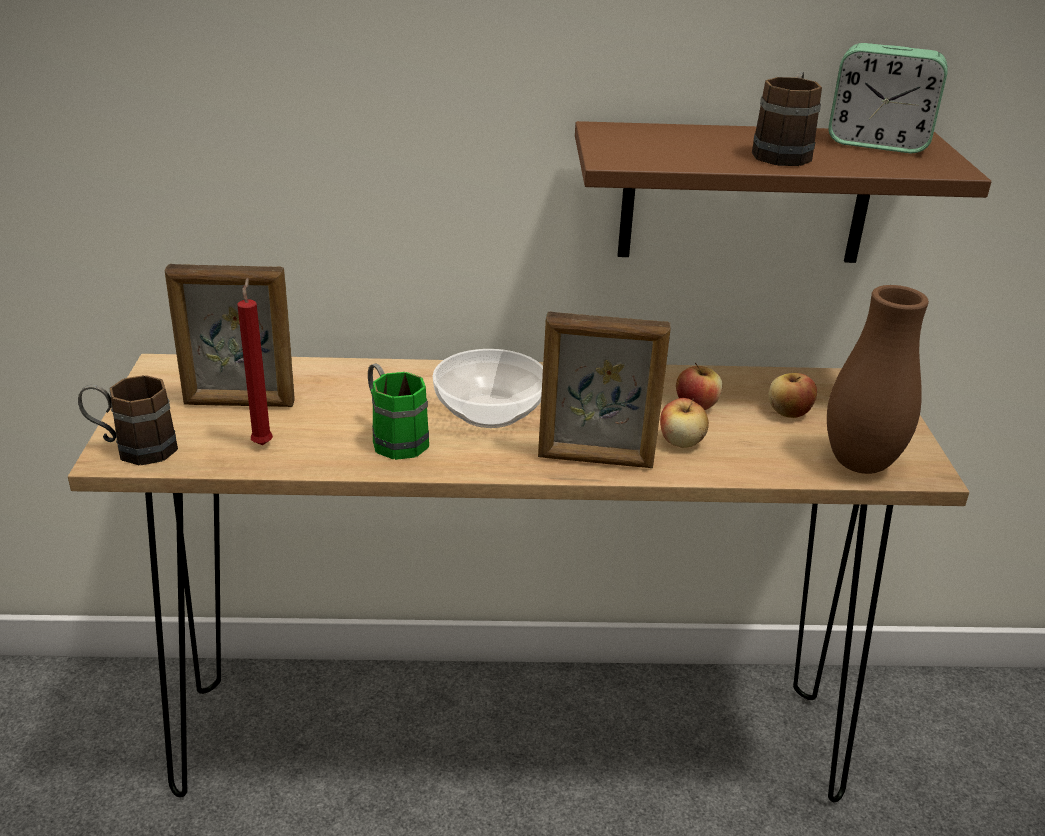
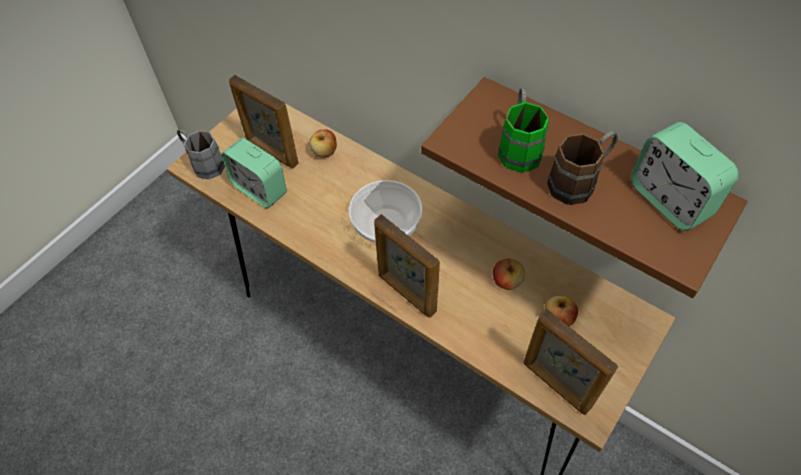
camera: 40 degrees right, 25 degrees up
brown mug [78,375,178,465] -> grey mug [177,129,225,180]
red candle [237,278,273,445] -> alarm clock [221,138,287,208]
green mug [368,363,429,460] -> green mug moved to [498,88,549,173]
apple [660,398,709,448] -> apple moved to [310,129,337,158]
brown vase [827,285,929,474] -> picture frame [524,309,618,415]

